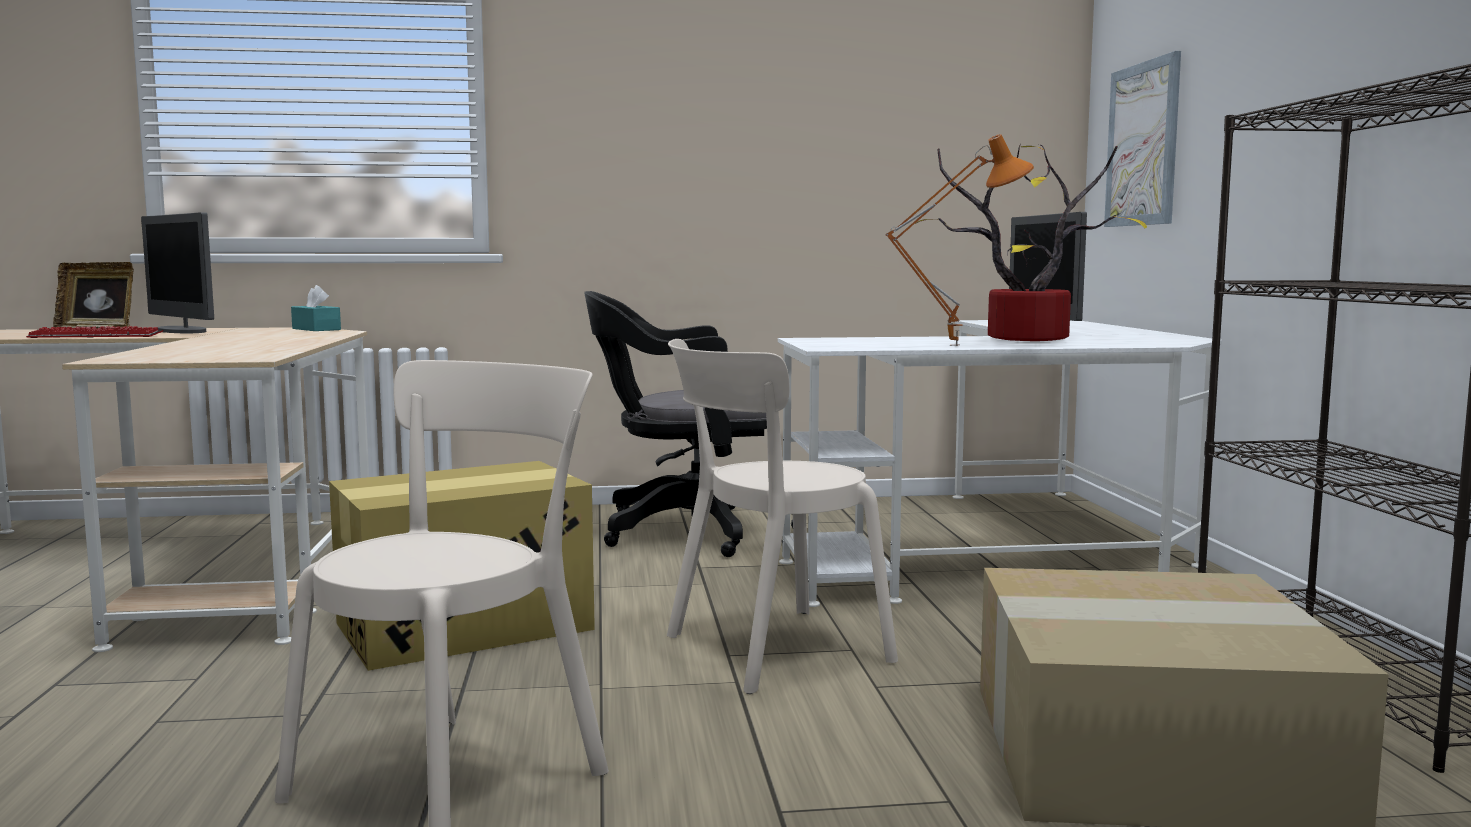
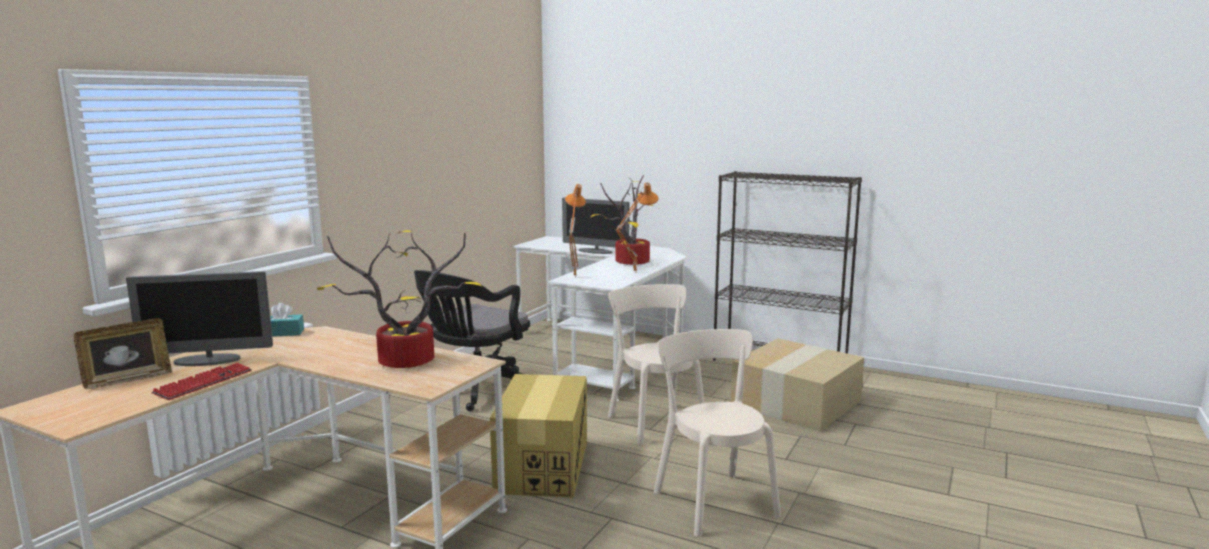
camera: 55 degrees left, 5 degrees up
beige chair [667,339,898,694] -> beige chair turned 150 degrees clockwise [608,284,705,445]
picture [1104,51,1181,227] -> none
none -> potted plant [317,230,482,368]
none -> orange table lamp [565,184,586,277]

